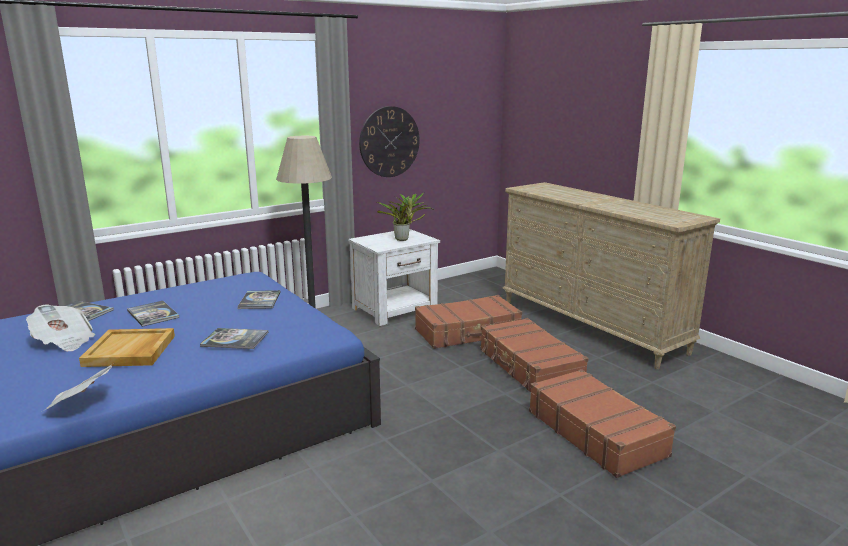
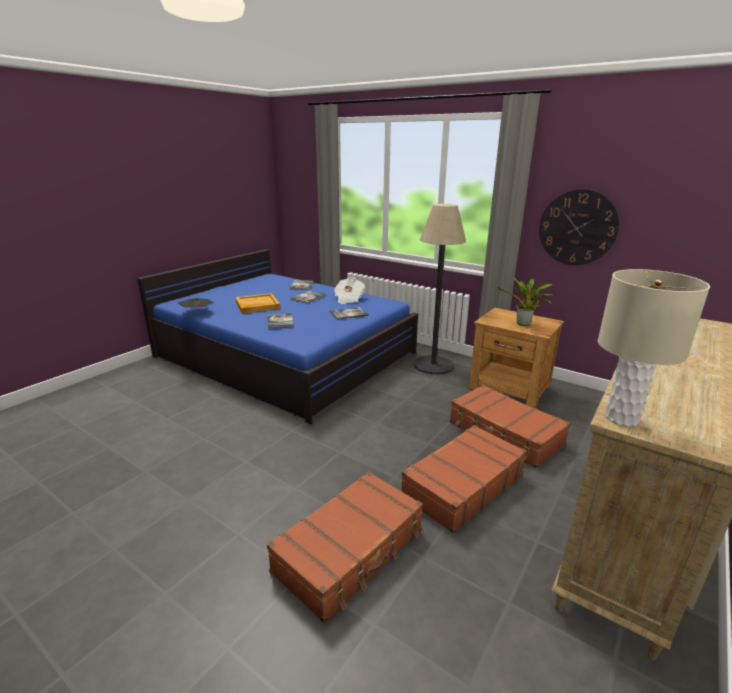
camera: 70 degrees right, 5 degrees up
newspaper [26,304,95,351] -> newspaper moved to [334,277,365,304]
white nightstand [348,229,440,326] -> brown nightstand [469,308,564,408]
none -> beige table lamp [598,269,710,427]

